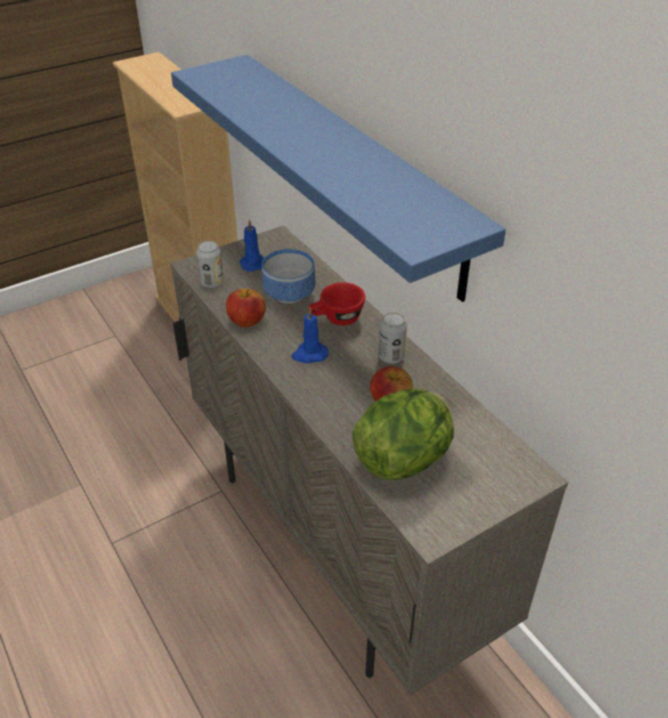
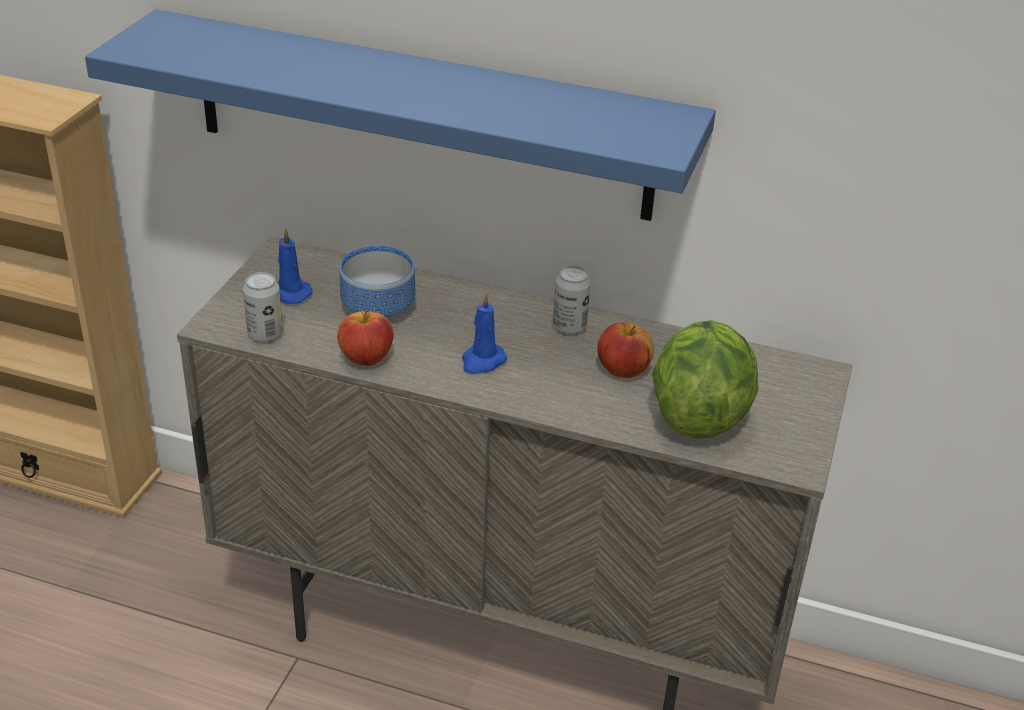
camera: 40 degrees left, 5 degrees down
red cup [308,282,365,326] -> none

